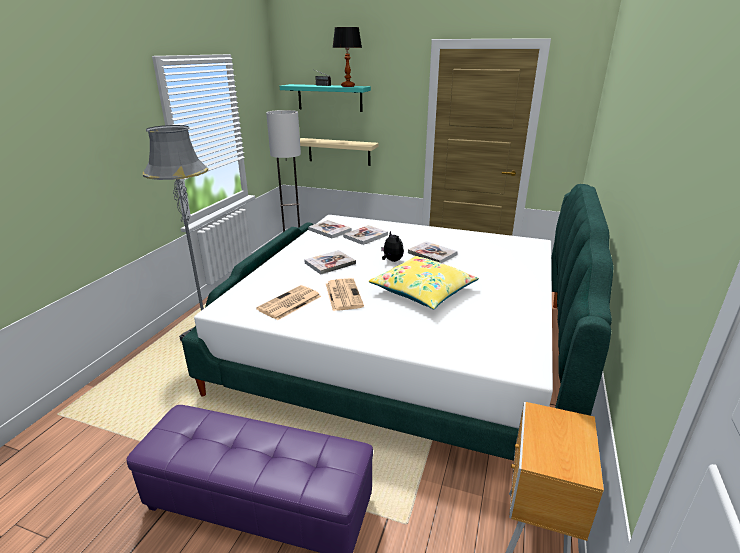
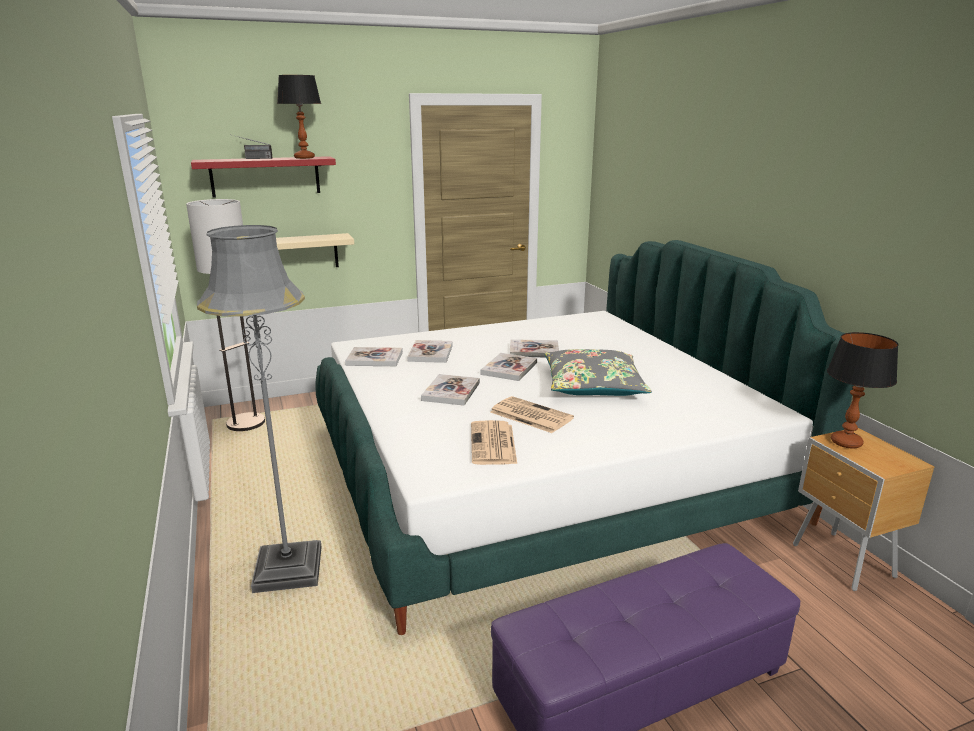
camera: 40 degrees left, 5 degrees down
turquoise shelf [280,84,371,112] -> red shelf [191,156,336,197]
yellow pillow [369,256,479,309] -> grey pillow [545,349,652,396]
plush toy [381,231,404,262] -> book [481,353,537,381]
none -> table lamp [827,332,899,449]

